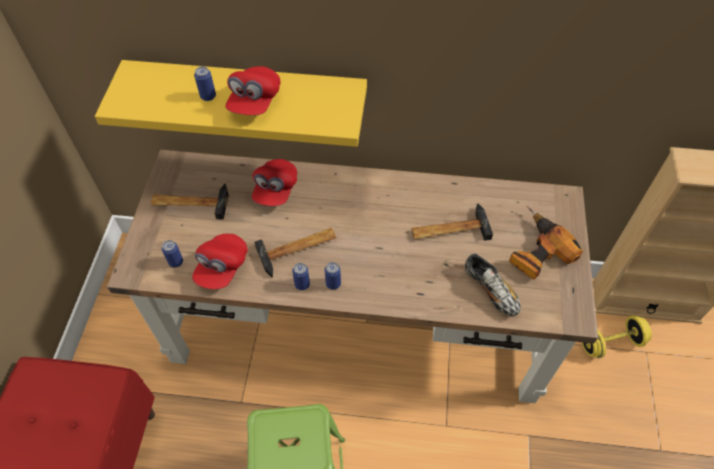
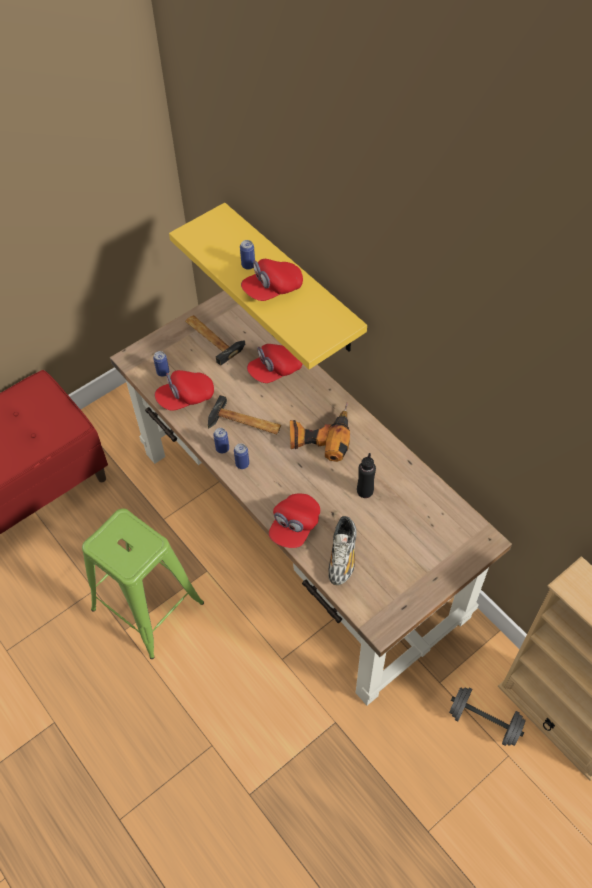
camera: 45 degrees right, 0 degrees up
hammer [411,204,493,241] -> black bottle [357,453,376,498]
power drill [509,206,583,280] -> power drill moved to [290,402,350,462]
yellow dumbbell [582,315,652,358] -> grey dumbbell [449,687,526,746]
none -> red cap [269,493,320,548]

